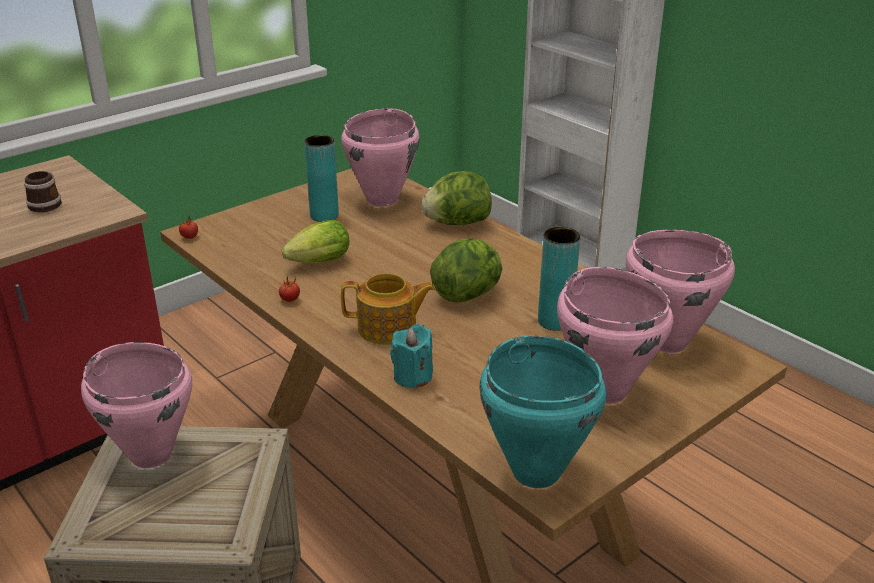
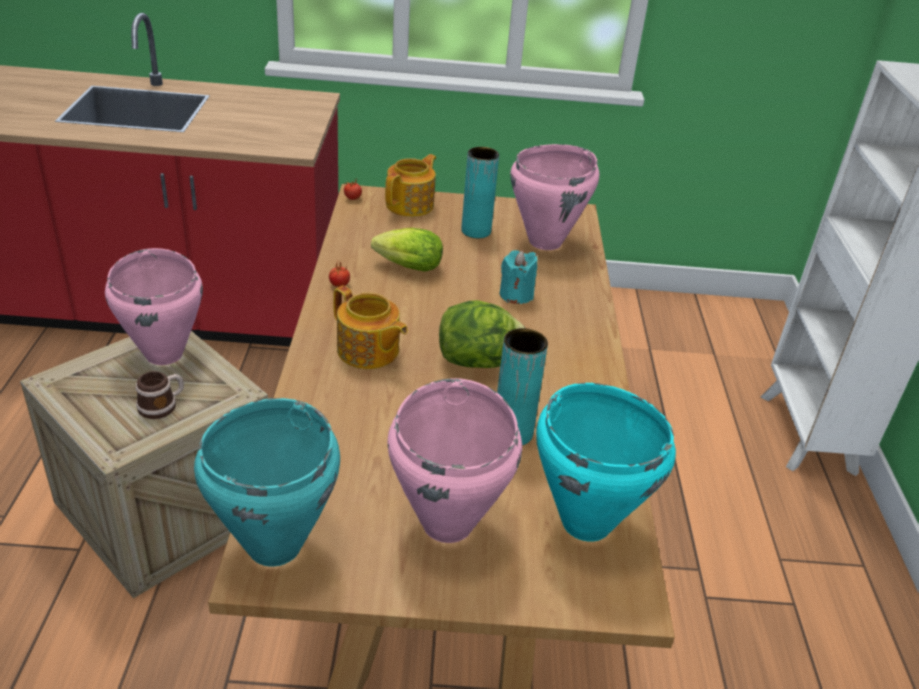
camera: 40 degrees right, 5 degrees up
mug [24,171,62,212] -> mug moved to [136,371,184,419]
turquoise candle [390,324,433,389] -> turquoise candle moved to [500,250,538,304]
lettuce [422,171,492,225] -> none
pink cooking pot [626,230,735,353] -> turquoise cooking pot [536,383,676,542]
none -> teapot [385,154,436,217]

